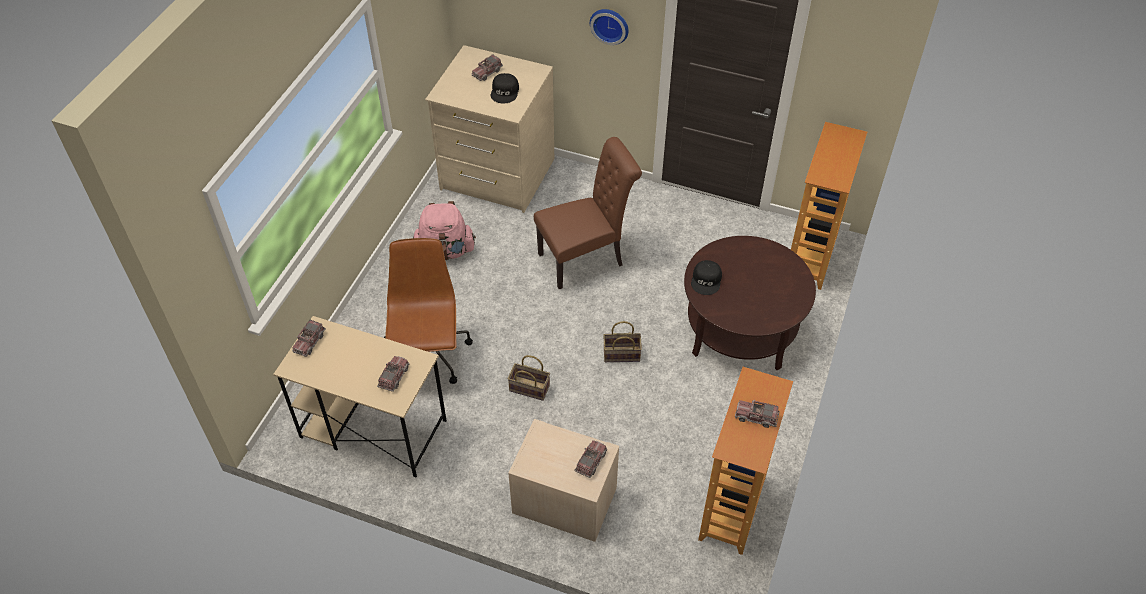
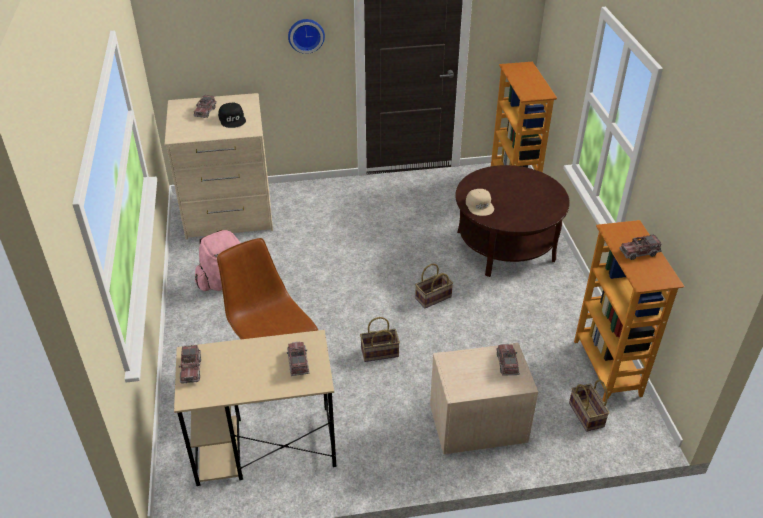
camera: 30 degrees left, 10 degrees down
brown chair [534,137,642,289] -> none
black cap [691,260,722,295] -> beige cap [466,189,494,216]
none -> basket [569,380,610,432]

